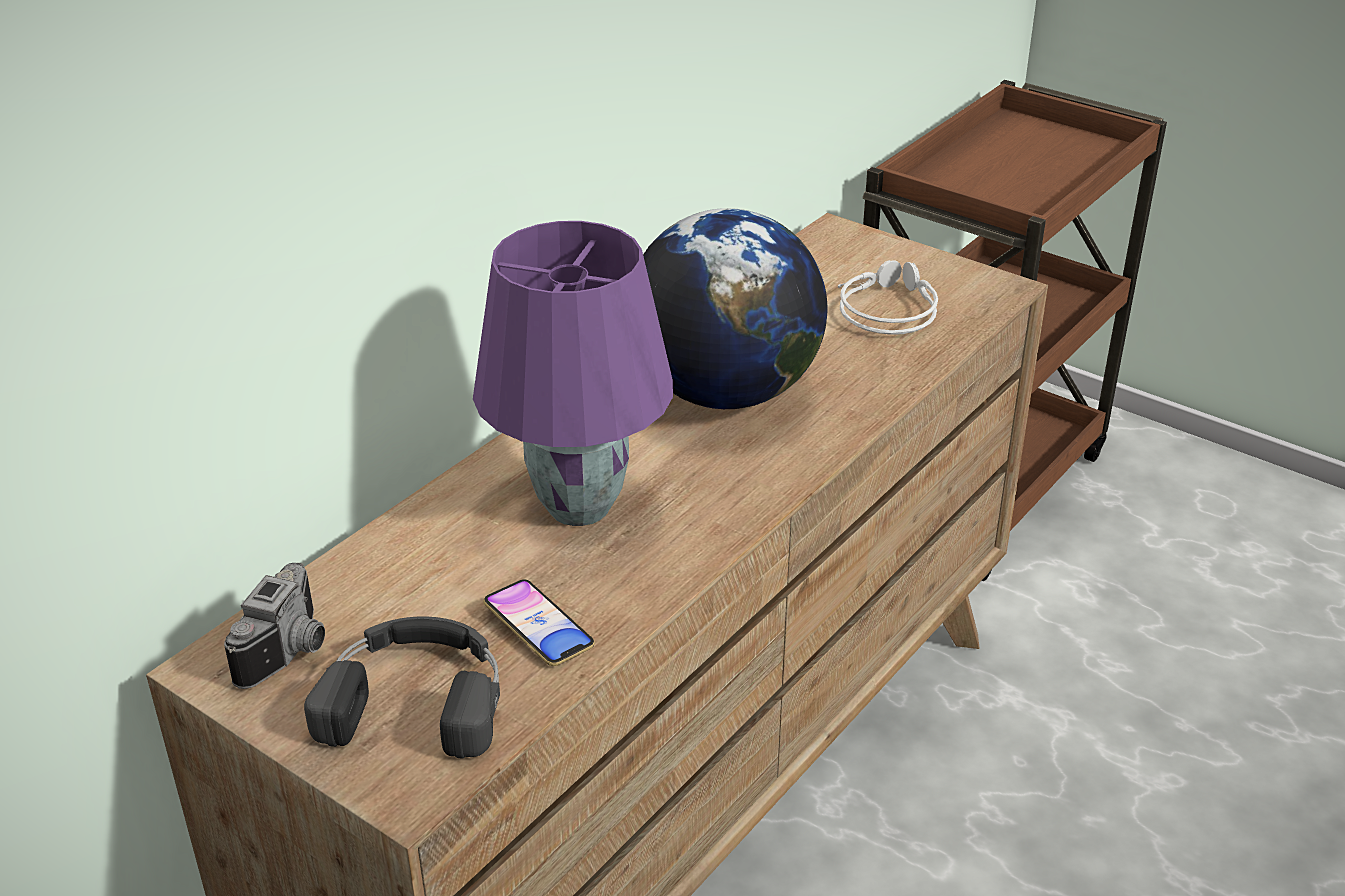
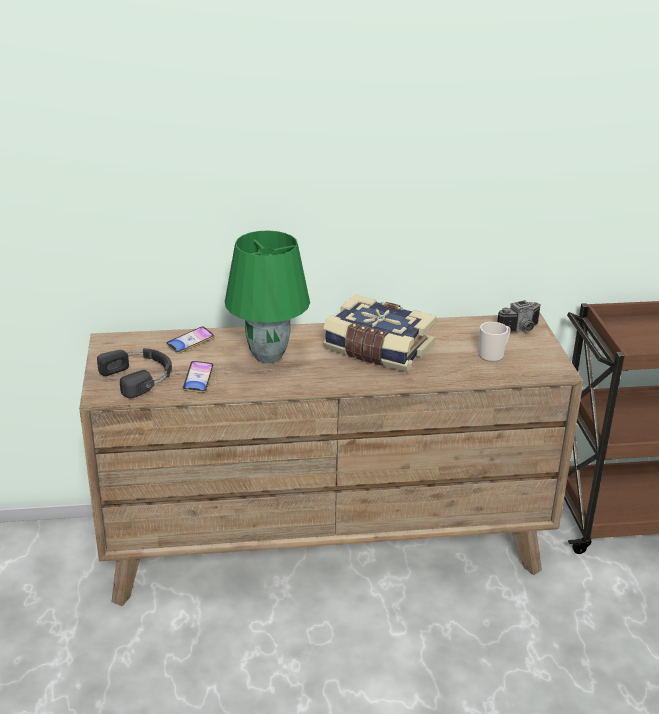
camera: 45 degrees right, 5 degrees down
camera [224,563,325,689] -> camera moved to [497,300,541,332]
purple table lamp [473,221,673,526] -> green table lamp [225,231,310,363]
globe [643,208,827,409] -> book [323,295,437,372]
grey headphones [838,260,938,335] -> mug [479,322,511,362]
none -> phone [166,327,214,353]

